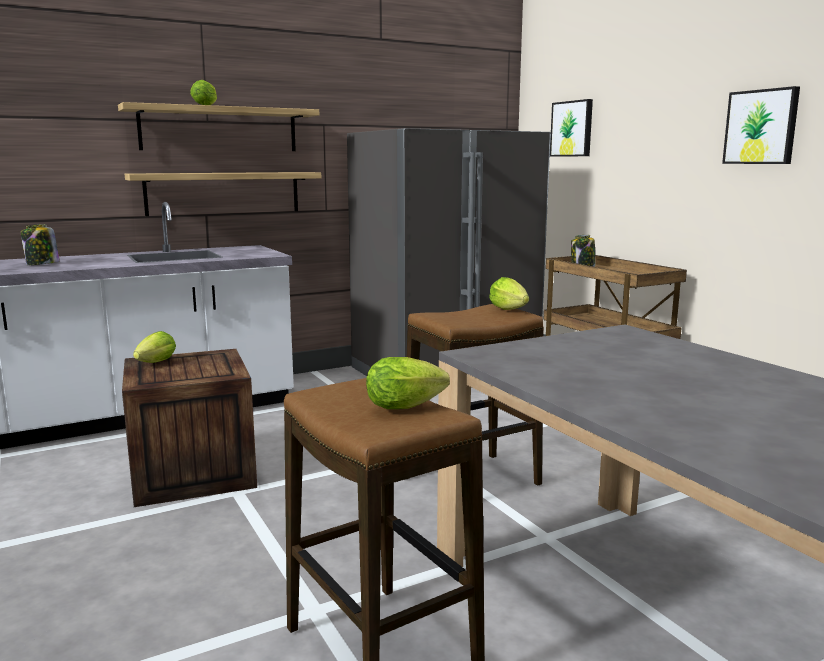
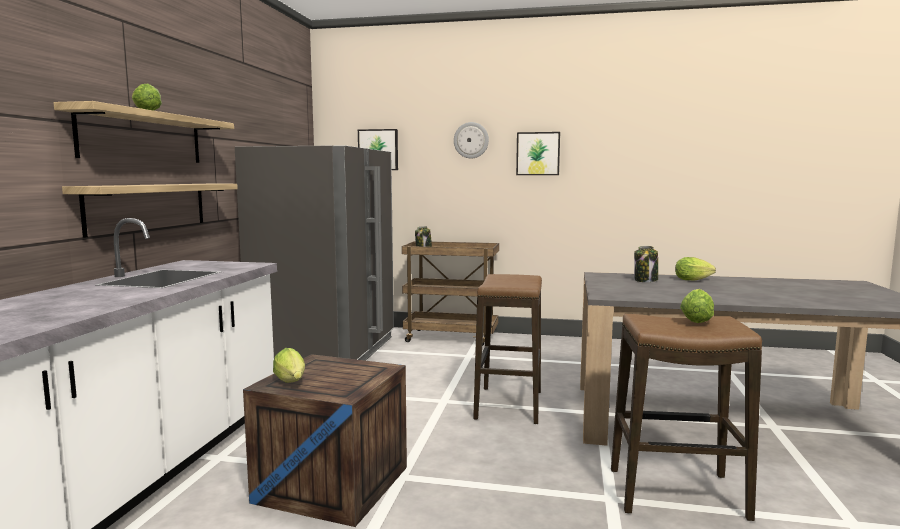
camera: 50 degrees left, 5 degrees down
jar [21,224,60,265] -> jar moved to [634,246,658,282]
lettuce [489,277,529,310] -> lettuce moved to [675,257,716,281]
none -> wall clock [454,122,489,158]

